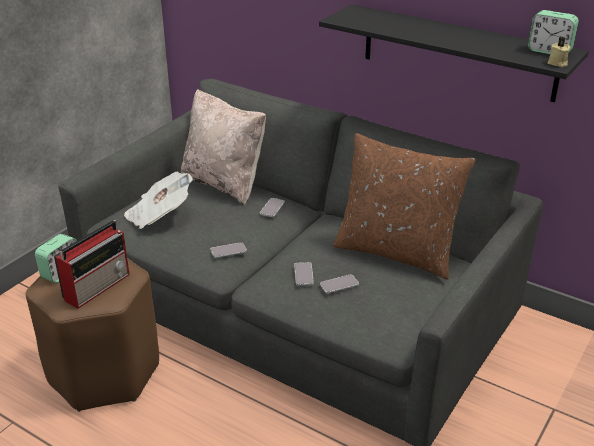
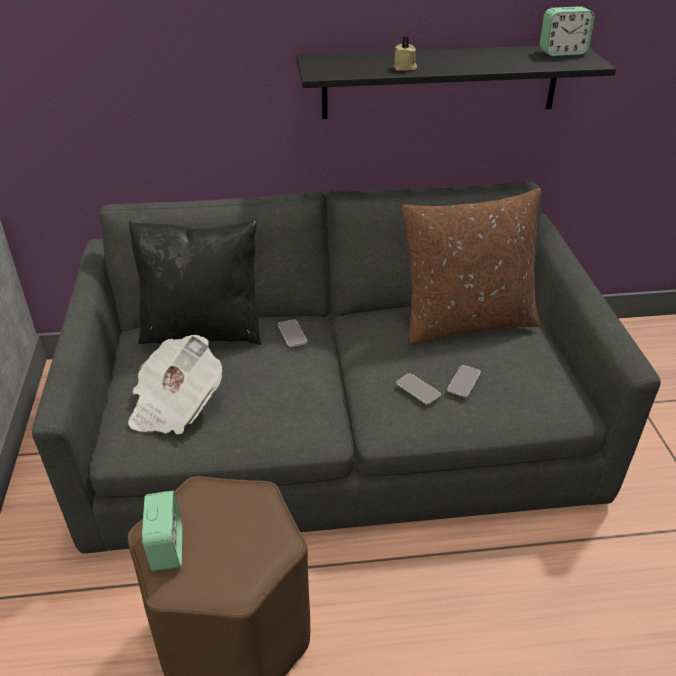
camera: 40 degrees left, 5 degrees up
radio [54,220,130,309] -> none
beige pillow [181,89,266,205] -> black pillow [129,221,261,345]
phone [211,242,247,258] -> none
beige candle [547,37,570,67] -> beige candle moved to [393,37,417,71]

